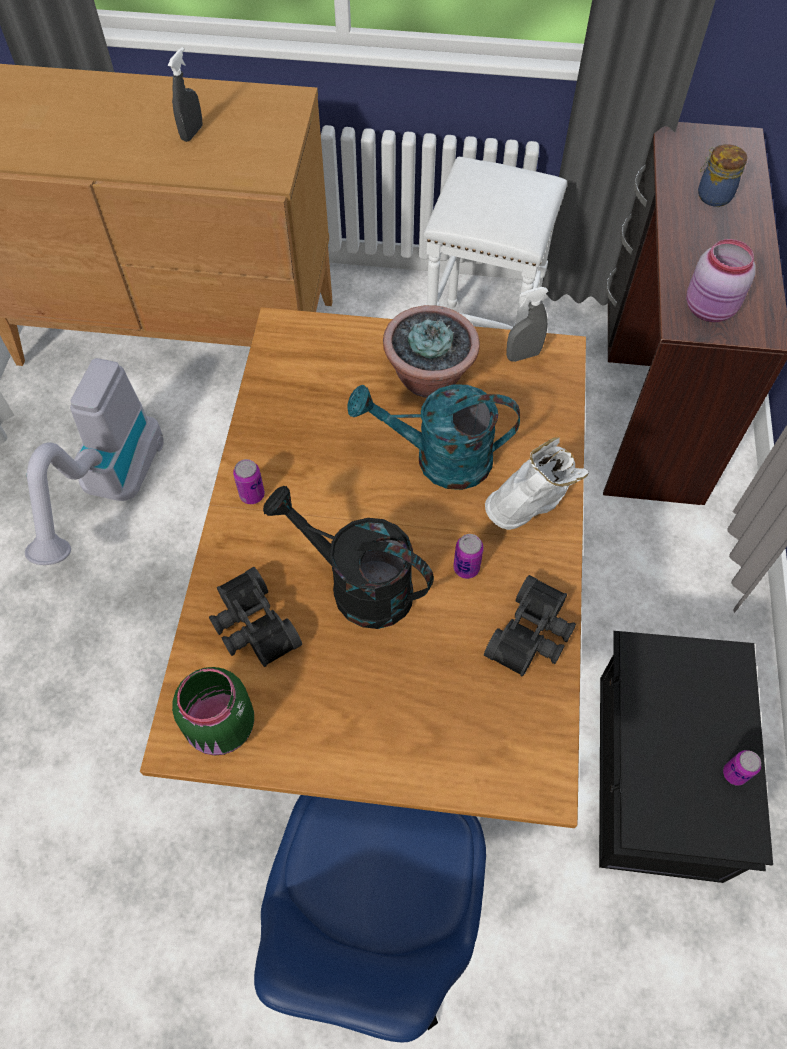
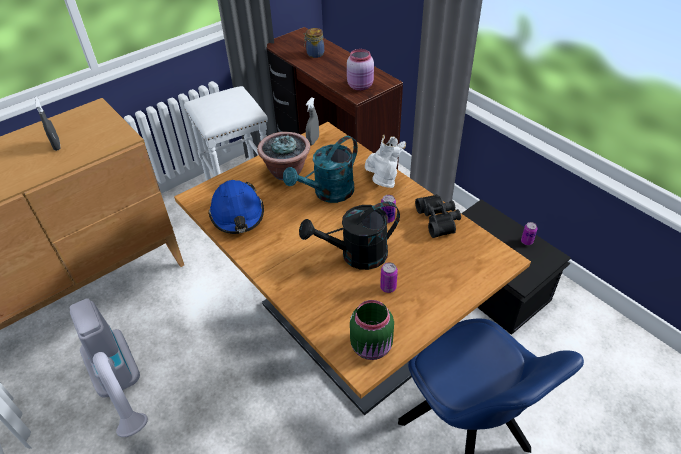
camera: 45 degrees left, 15 degrees down
black binoculars [209,567,302,667] -> none
can [233,459,265,504] -> can moved to [380,262,398,293]
none -> blue hard hat [209,180,264,234]

